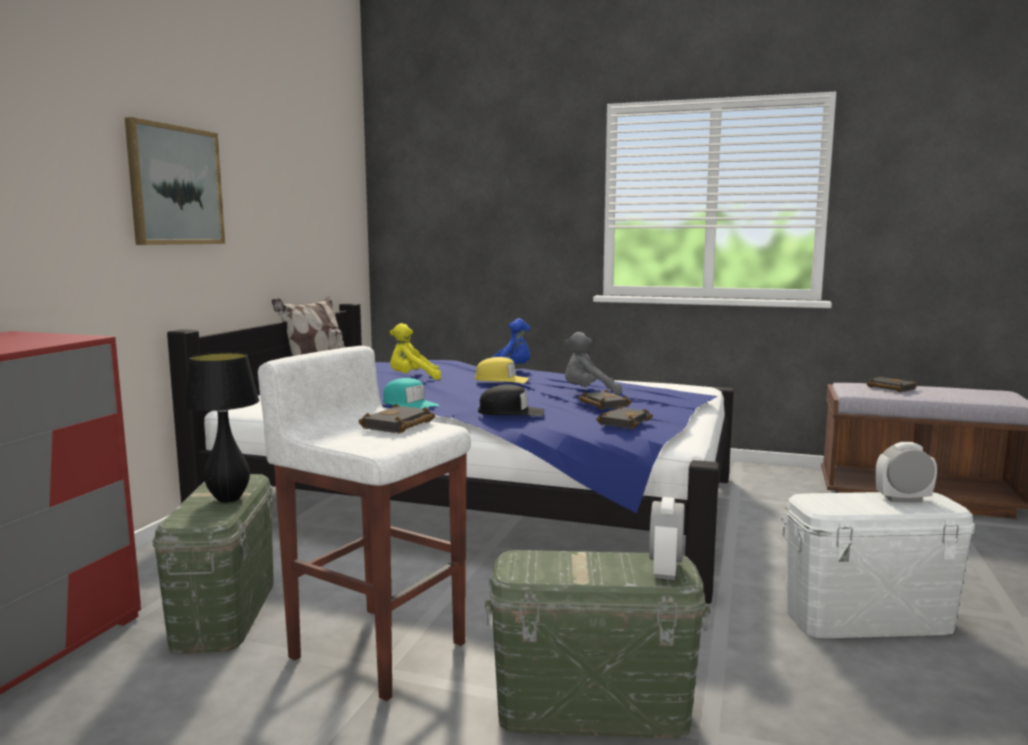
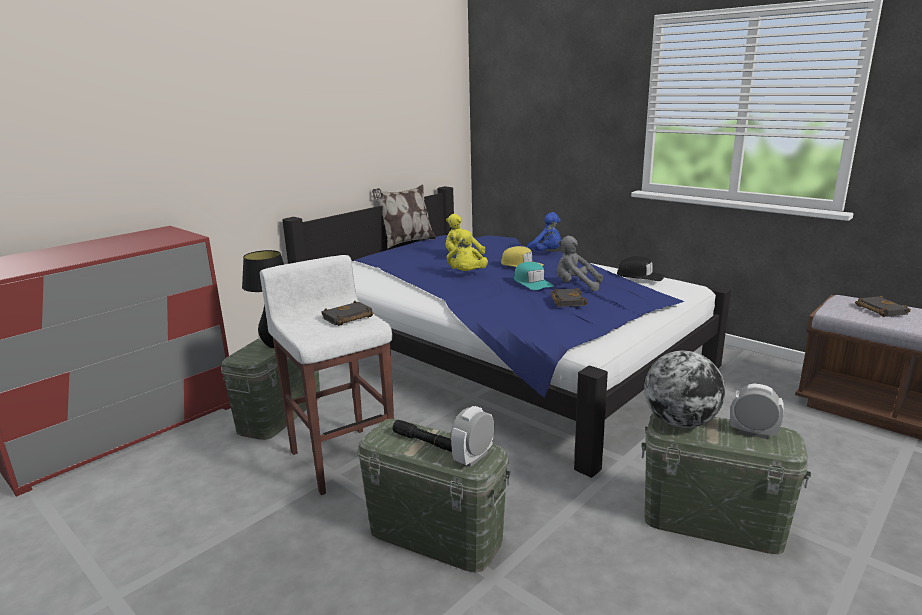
camera: 25 degrees right, 10 degrees up
picture [125,117,225,245] -> none
turquoise cap [383,378,440,409] -> turquoise cap moved to [514,262,554,290]
black cap [478,384,544,416] -> black cap moved to [617,256,665,281]
black book [596,406,653,429] -> none
white storage box [781,492,975,638] -> green storage box [641,413,811,554]
none -> black flashlight [393,420,452,452]
none -> yellow plush toy [447,230,488,271]
none -> globe [644,351,725,428]

